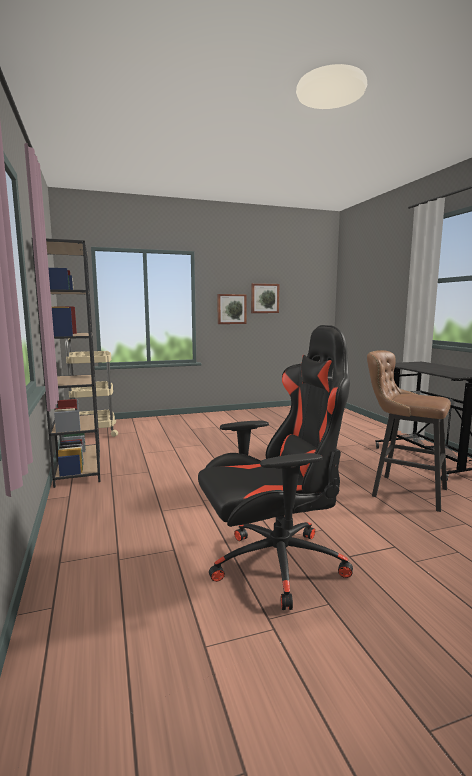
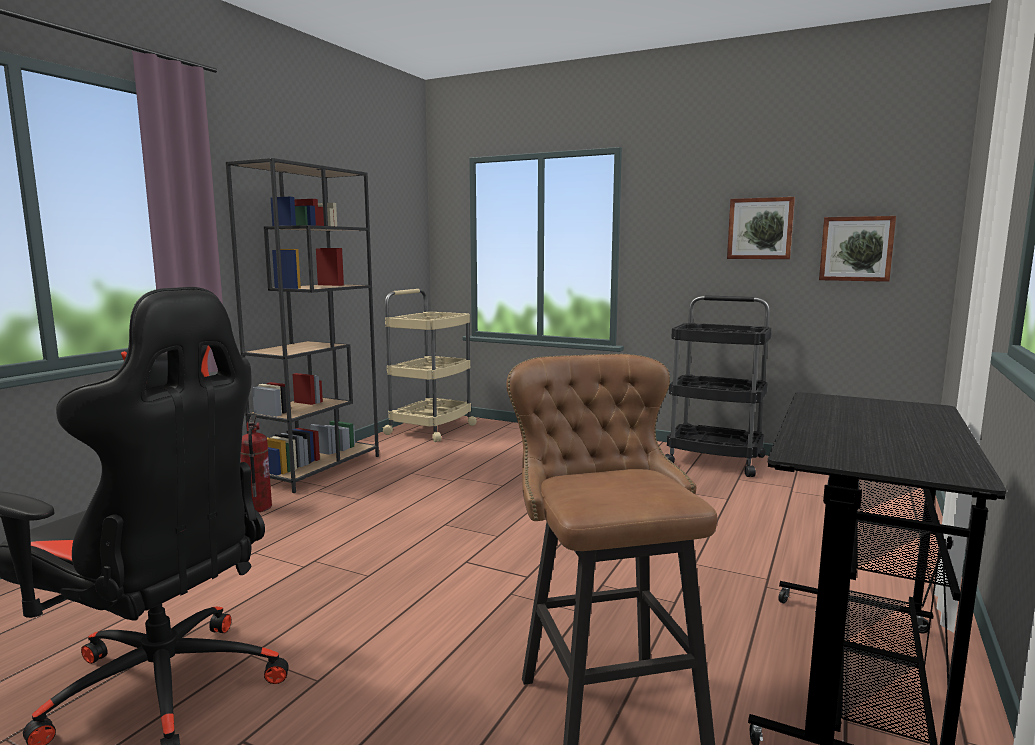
camera: 45 degrees right, 0 degrees up
picture [217,294,247,324] -> picture moved to [819,216,896,282]
none -> fire extinguisher [240,415,272,512]
none -> black cart [665,295,771,477]

